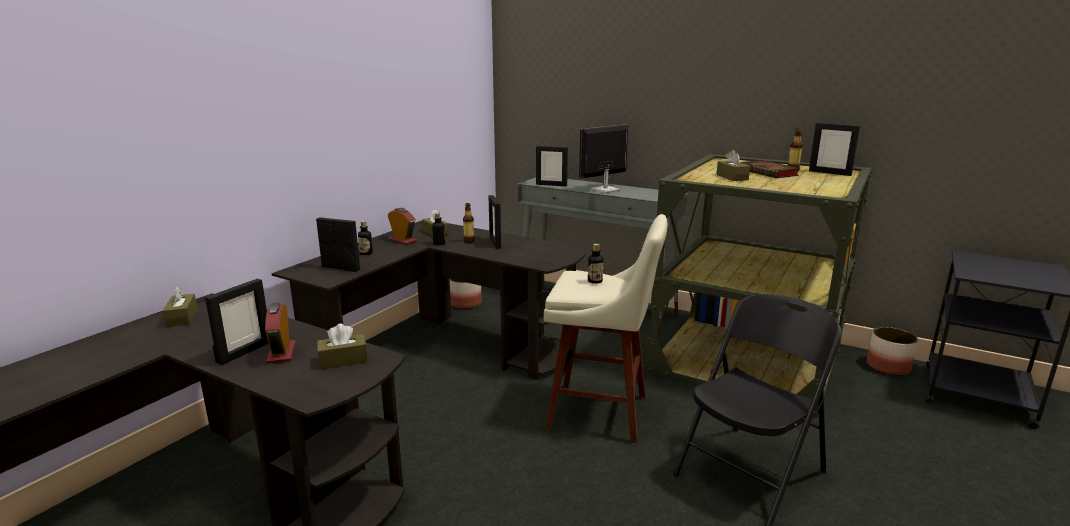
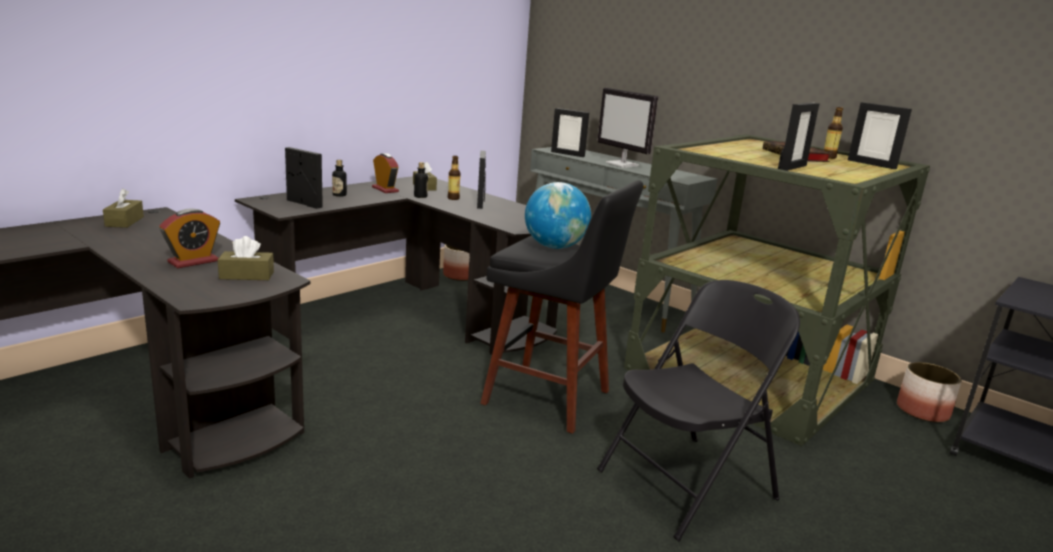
camera: 10 degrees right, 0 degrees up
picture frame [205,279,269,365] -> picture frame moved to [778,103,819,171]
alarm clock [265,303,296,364] -> alarm clock turned 135 degrees counterclockwise [159,209,220,268]
beige stool [544,214,667,444] -> black stool [480,180,643,434]
monitor [579,124,628,193] -> monitor turned 105 degrees counterclockwise [598,88,658,168]
bottle [588,244,603,284] -> globe [525,182,591,249]
brown tissue box [716,150,750,181] -> none

